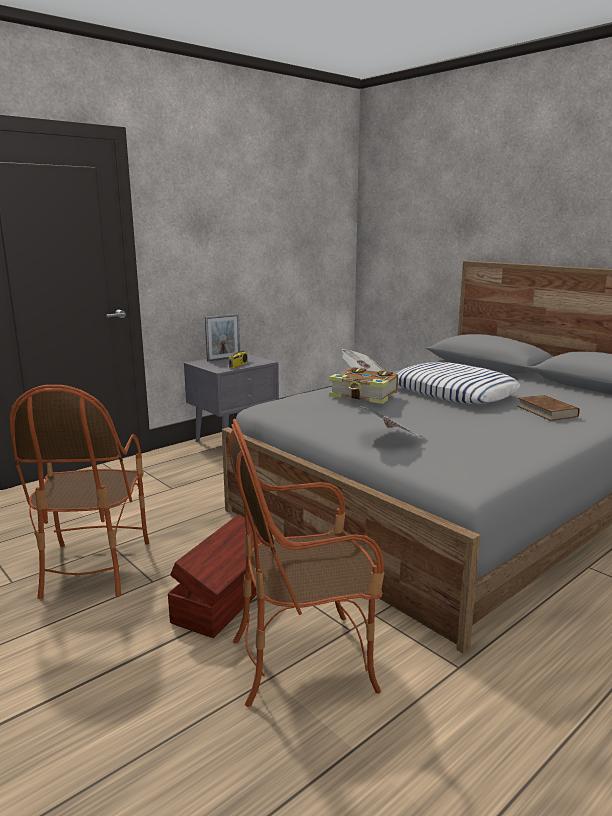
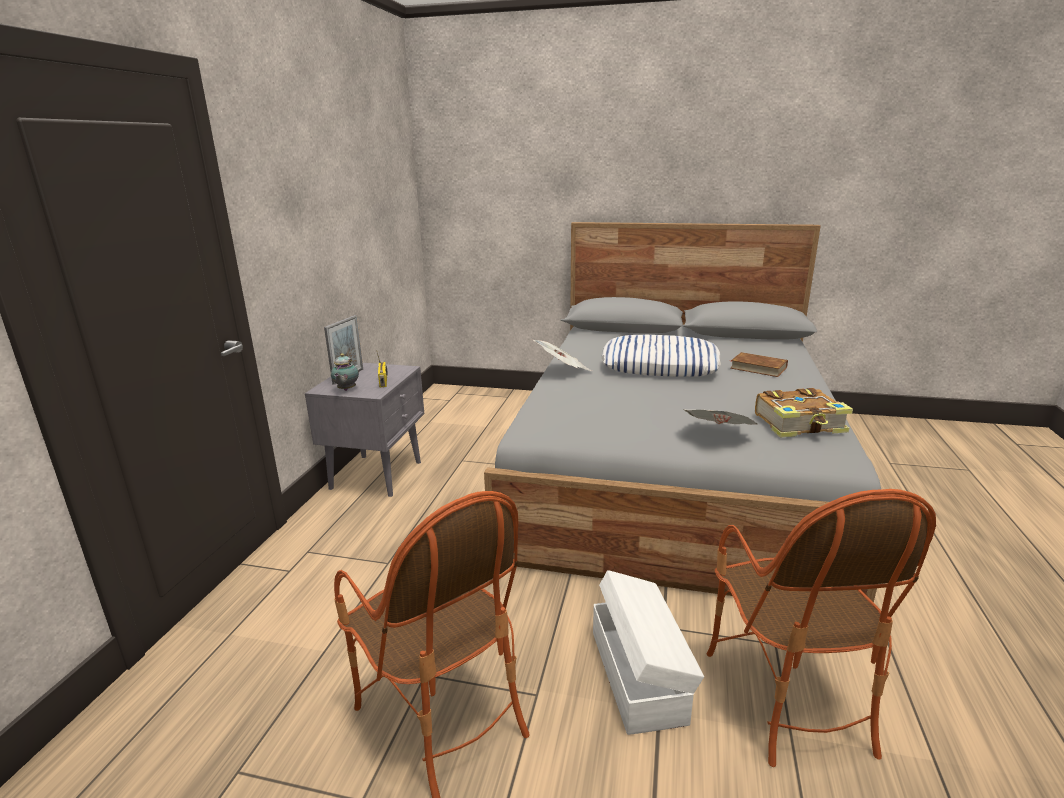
camera: 35 degrees left, 5 degrees up
brown storage box [168,514,264,638] -> white storage box [593,570,704,735]
armchair [228,419,384,707] -> armchair turned 45 degrees counterclockwise [707,489,936,767]
book [329,367,398,404] -> book moved to [755,388,853,437]
none -> teapot [331,353,359,391]

